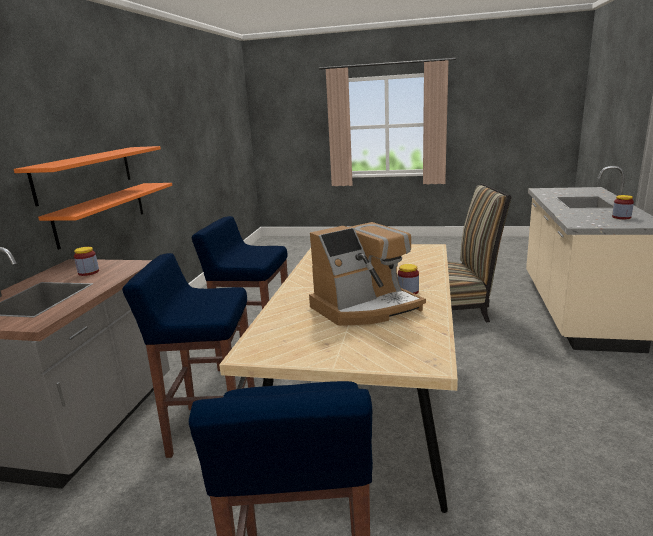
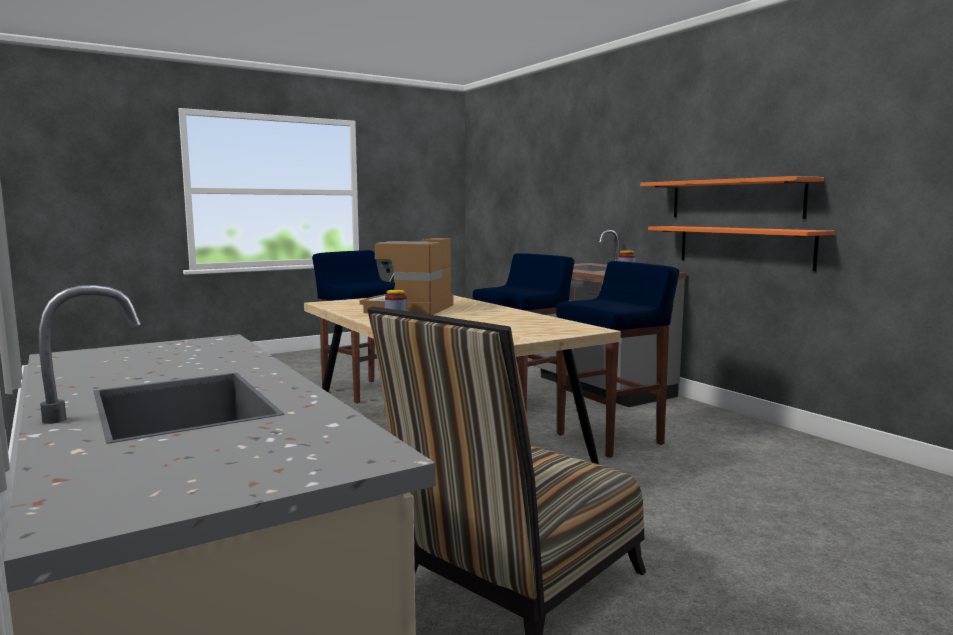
camera: 135 degrees right, 10 degrees down
jar [612,195,634,219] -> none

